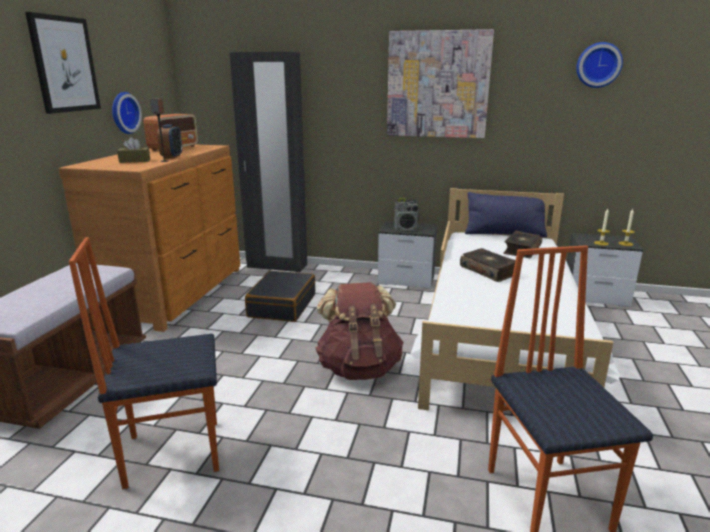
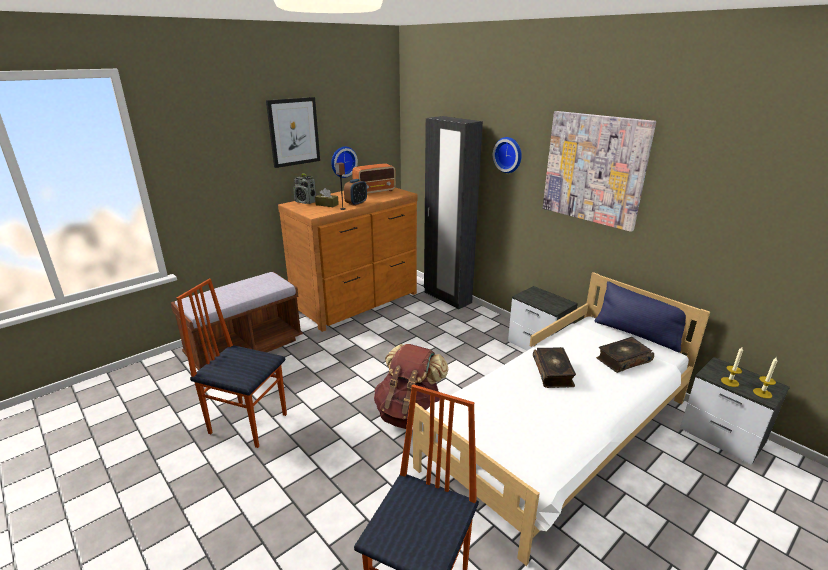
camera: 35 degrees right, 5 degrees up
black suitcase [245,271,315,322] -> none
radio [394,198,419,231] -> radio moved to [293,173,316,204]
wall clock [576,42,623,88] -> wall clock moved to [493,137,522,173]

